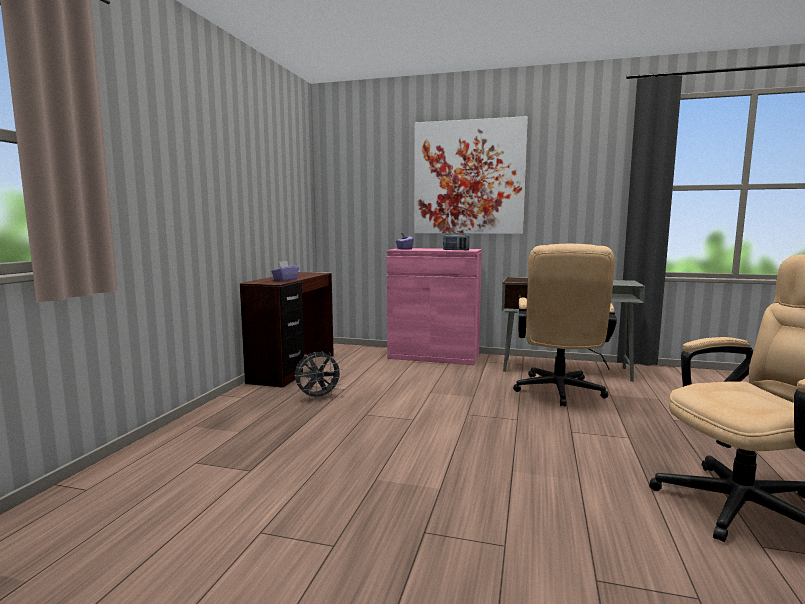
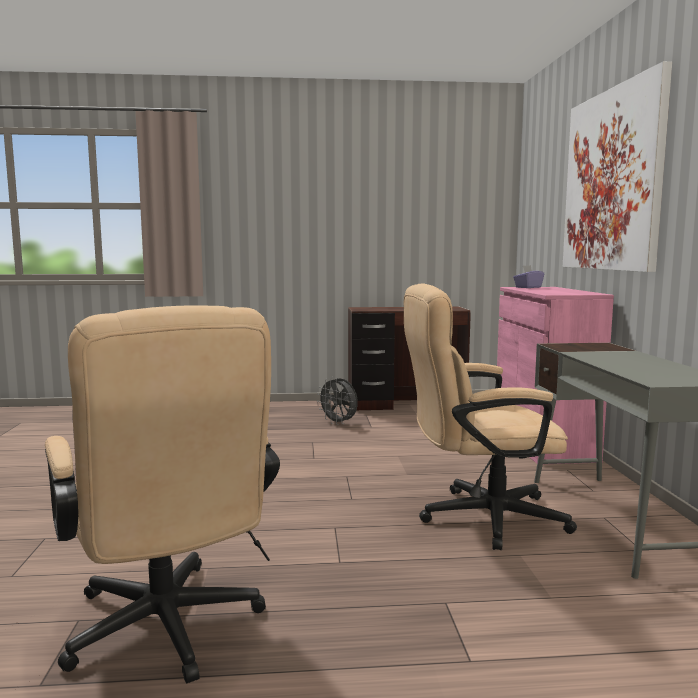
camera: 70 degrees right, 0 degrees up
purple tissue box [271,261,299,281] -> none
radio [443,233,469,251] -> none

